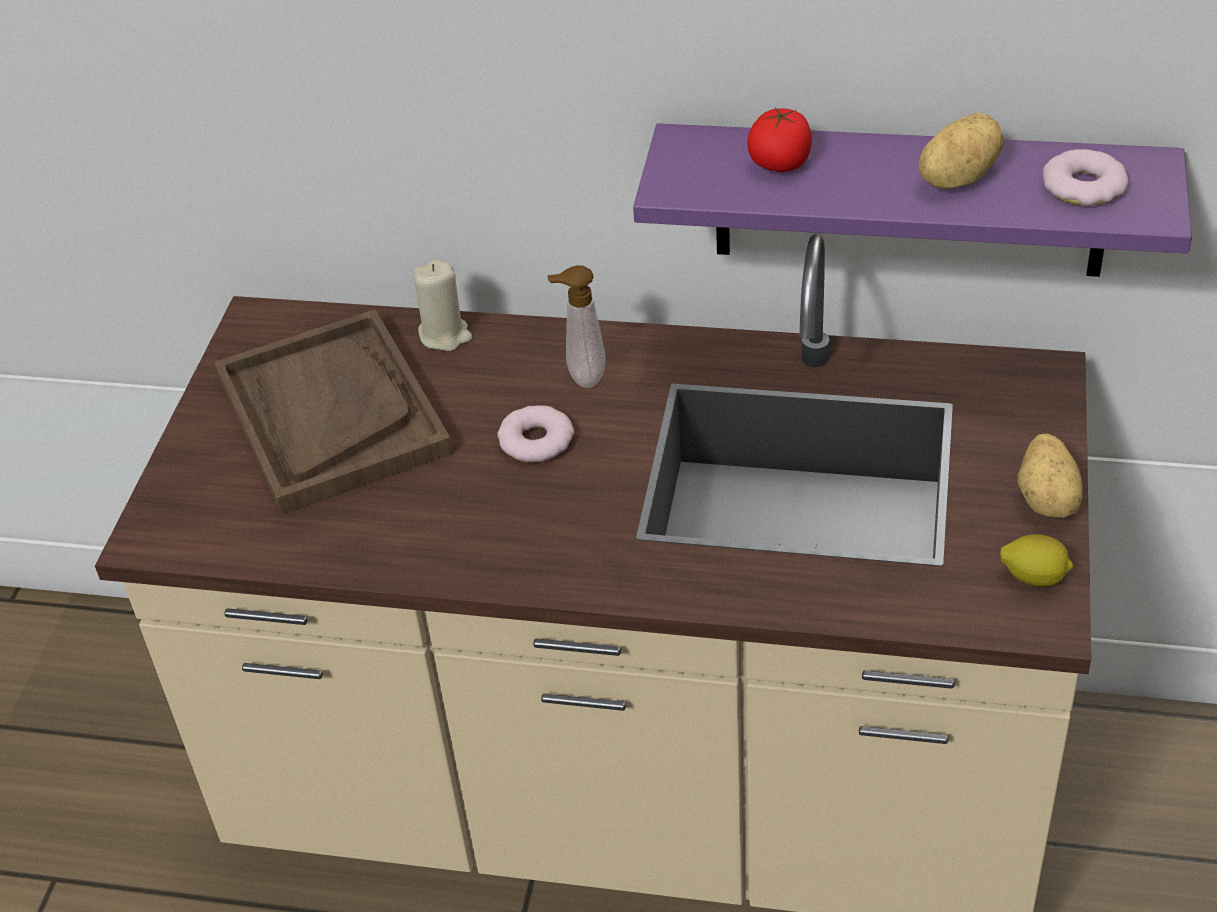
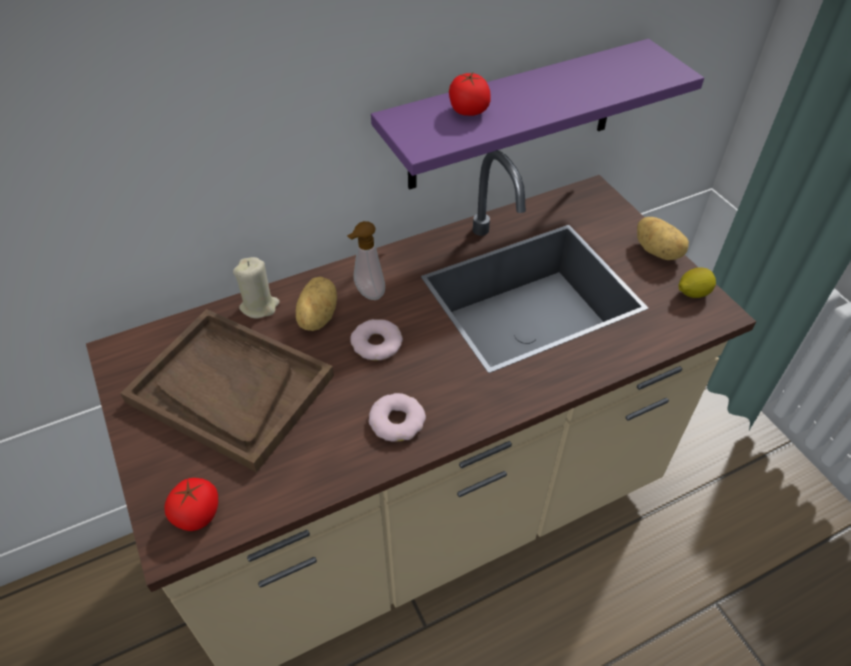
camera: 40 degrees left, 5 degrees up
potato [918,113,1004,189] -> potato moved to [296,276,337,331]
donut [1043,149,1128,206] -> donut moved to [369,393,426,442]
none -> tomato [164,478,218,531]

